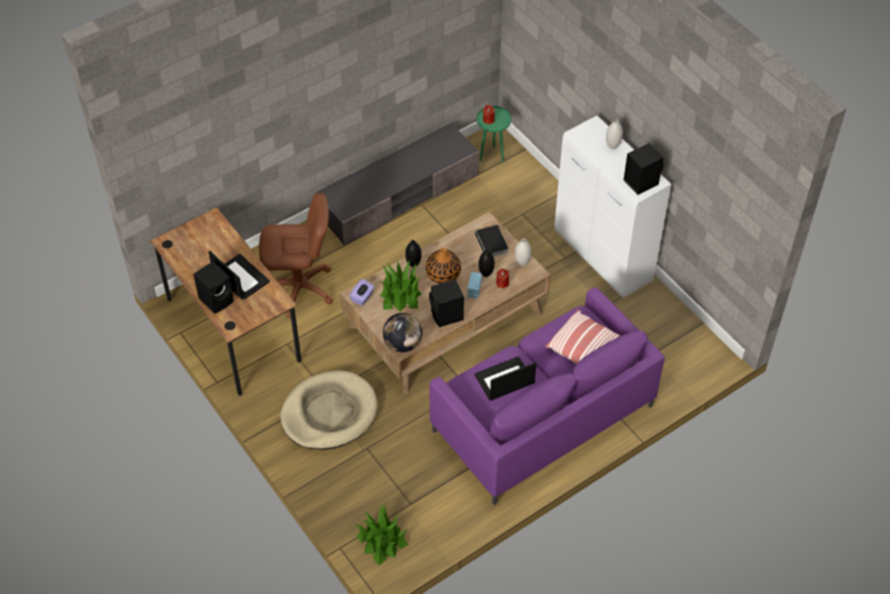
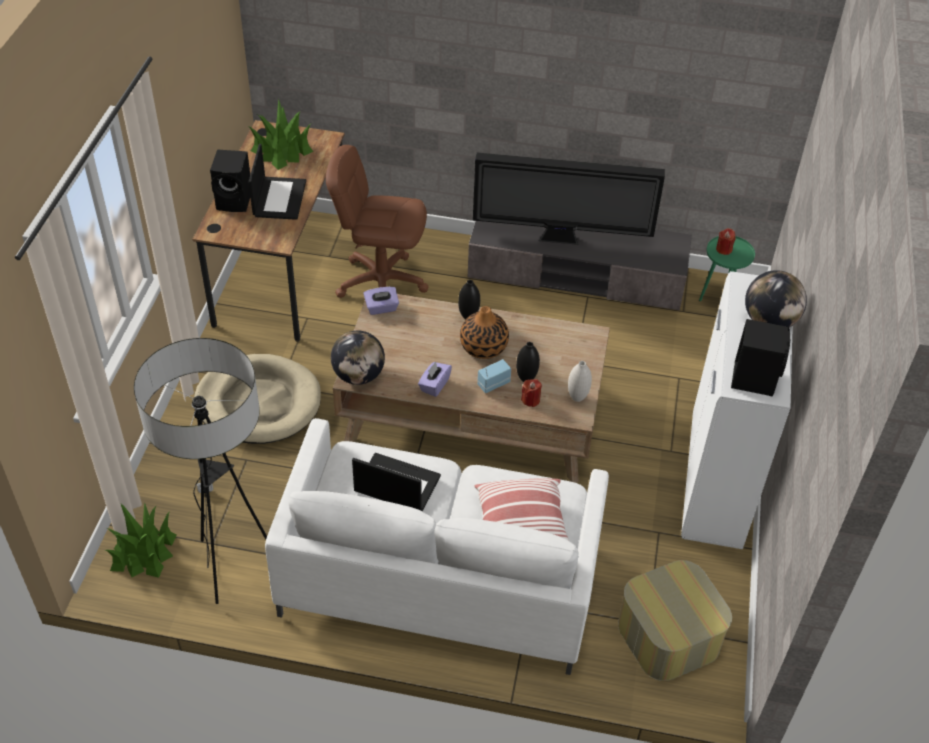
camera: 45 degrees right, 5 degrees down
brown office chair [259,193,333,317] -> brown office chair turned 150 degrees clockwise [326,145,429,298]
potted plant [380,260,421,311] -> potted plant moved to [249,99,313,170]
black speaker [429,279,464,327] -> purple tissue box [418,362,452,397]
purple sofa [430,287,665,505] -> white sofa [265,418,609,675]
book [475,225,509,257] -> none
white vase [606,119,623,149] -> globe [745,270,807,327]
none -> floor lamp [134,338,267,604]
none -> television [473,152,665,245]
none -> ottoman [618,560,732,681]

